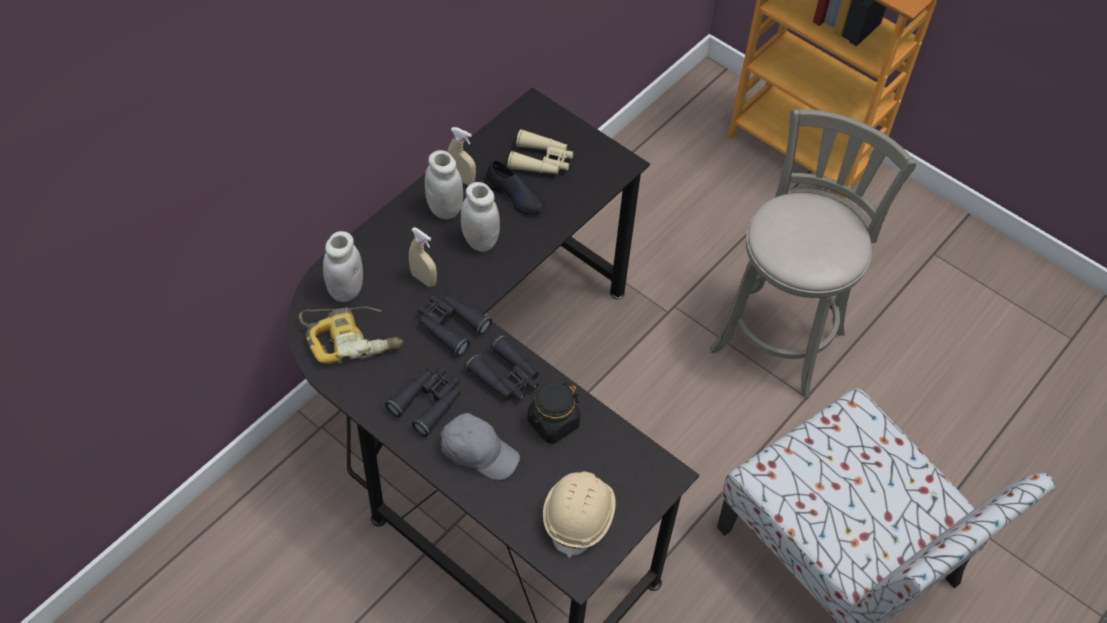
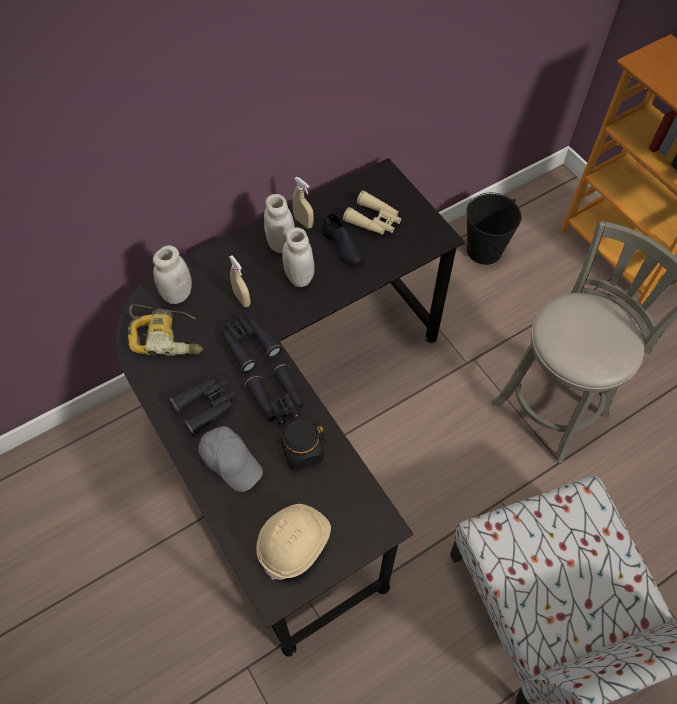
camera: 20 degrees right, 5 degrees up
none -> black bucket [466,193,521,265]

